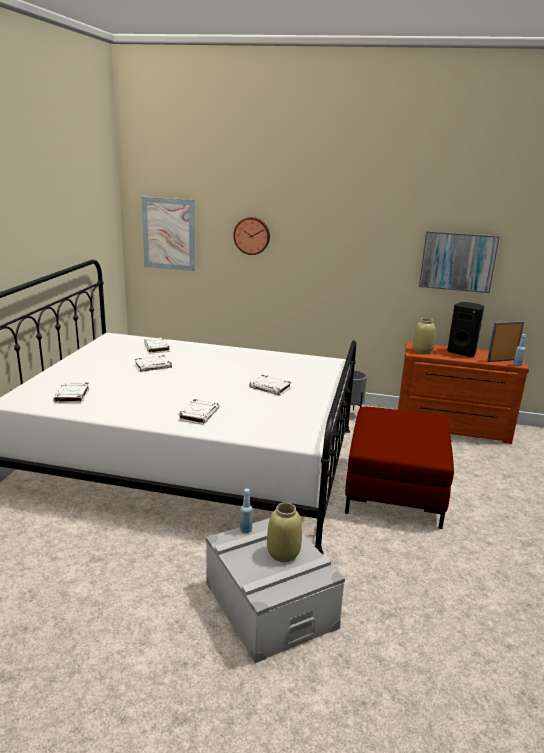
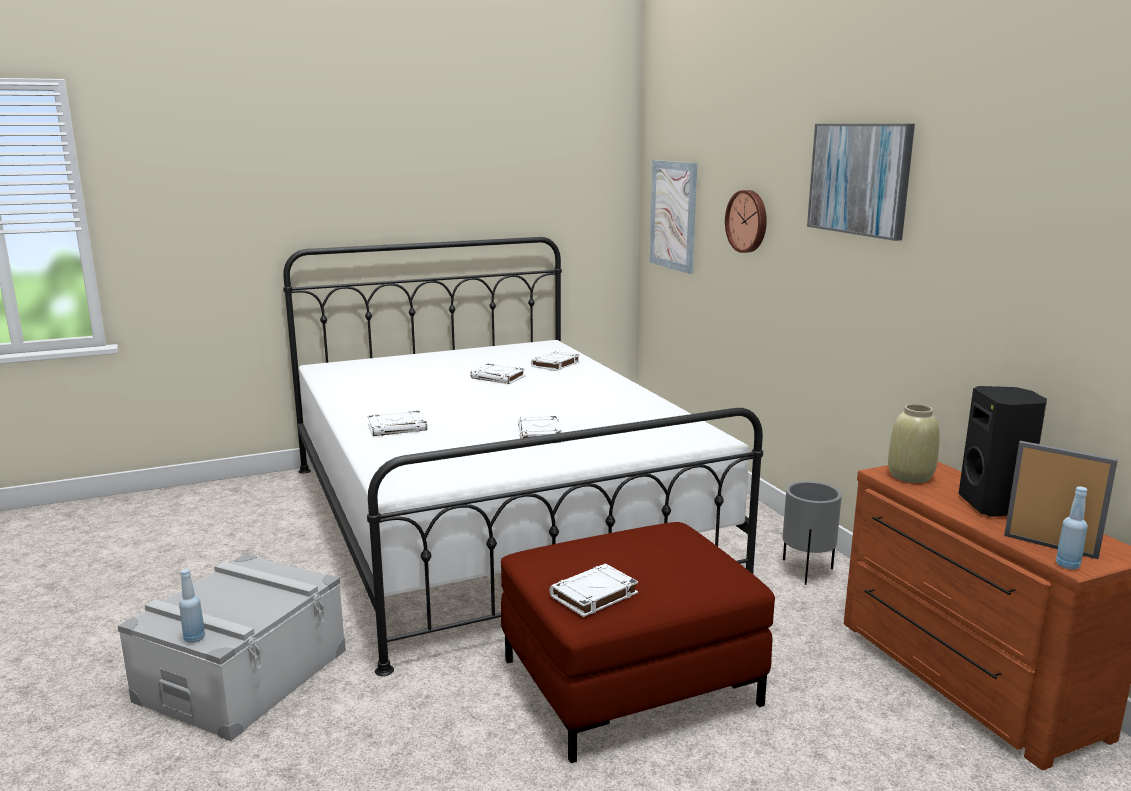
camera: 55 degrees right, 5 degrees down
white book [53,382,90,403] -> white book moved to [549,563,638,617]
blue bottle [240,489,253,533] -> blue bottle moved to [179,569,205,643]
beige vase [267,503,302,562] -> none
picture [419,231,500,293] -> picture moved to [807,124,915,241]

